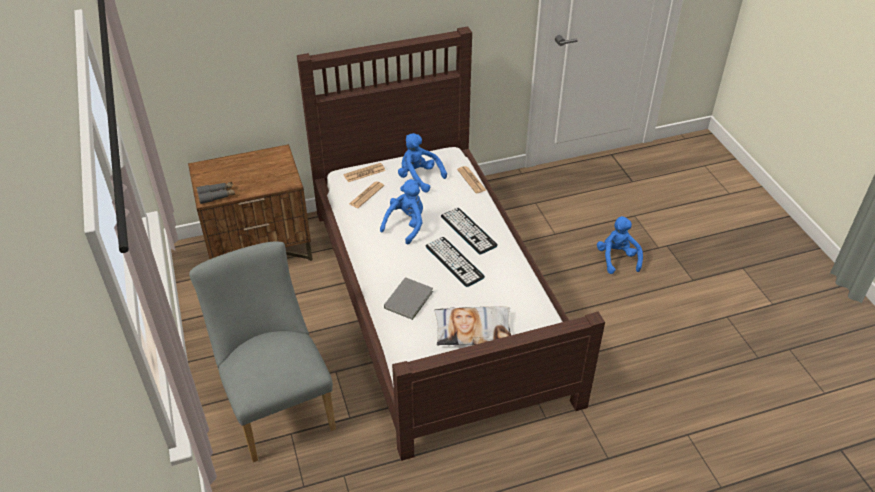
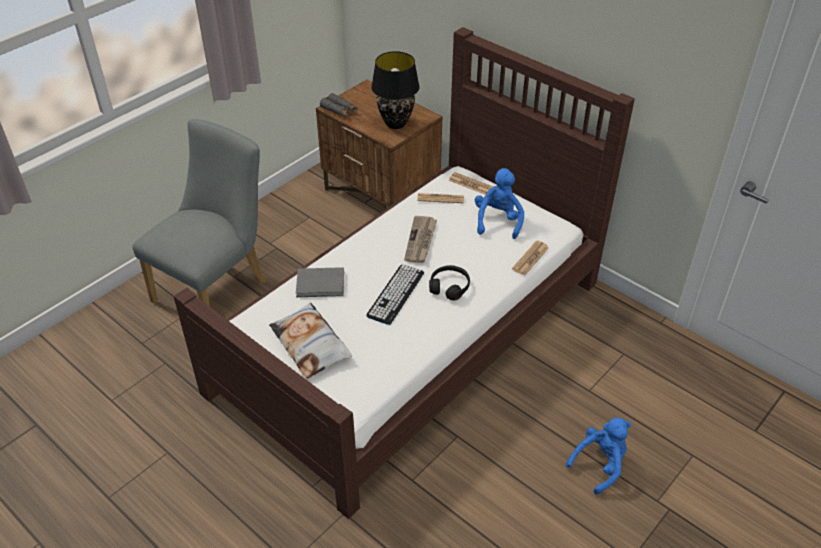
camera: 60 degrees right, 0 degrees up
blue plush toy [380,179,423,245] -> newspaper [404,216,437,263]
keyboard [441,208,498,254] -> black headphones [429,265,470,301]
none -> black table lamp [371,51,420,129]

